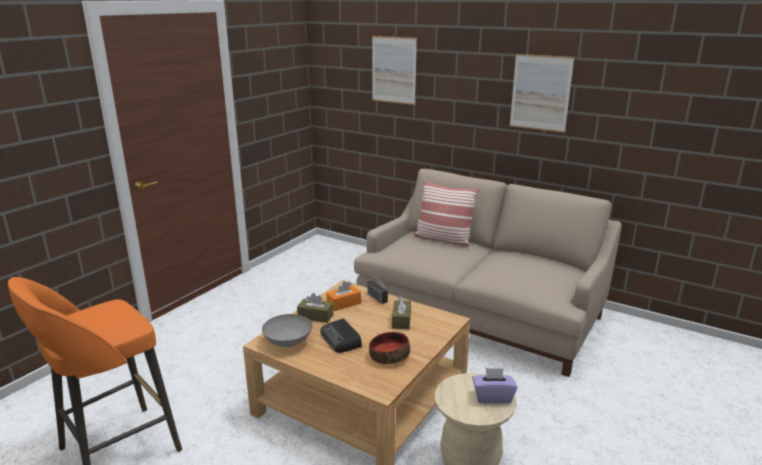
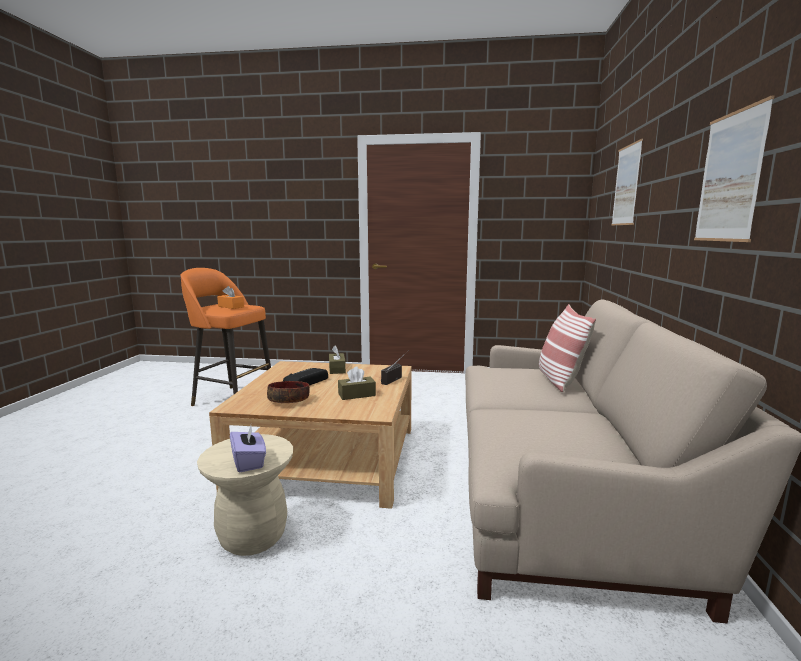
camera: 65 degrees right, 10 degrees down
grey bowl [262,314,313,347] -> none
orange tissue box [326,281,361,311] -> orange tissue box moved to [217,286,244,309]

